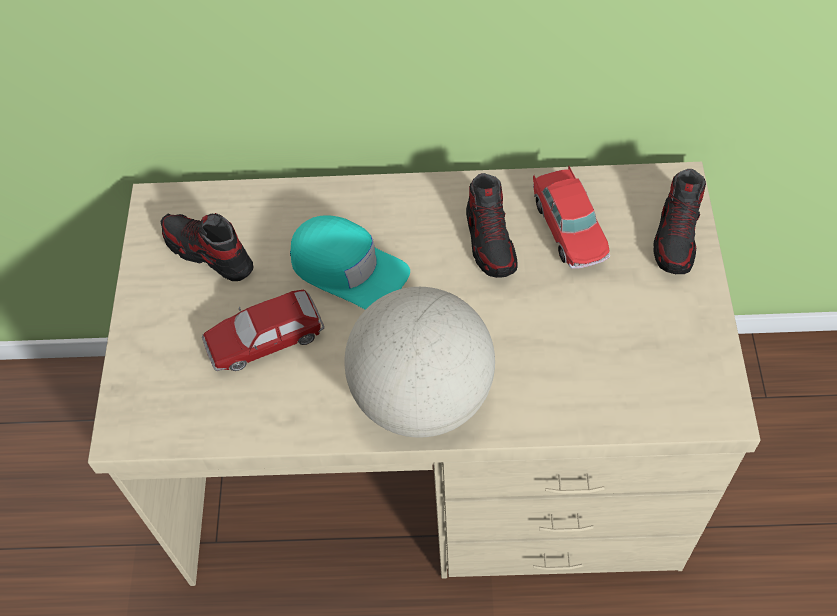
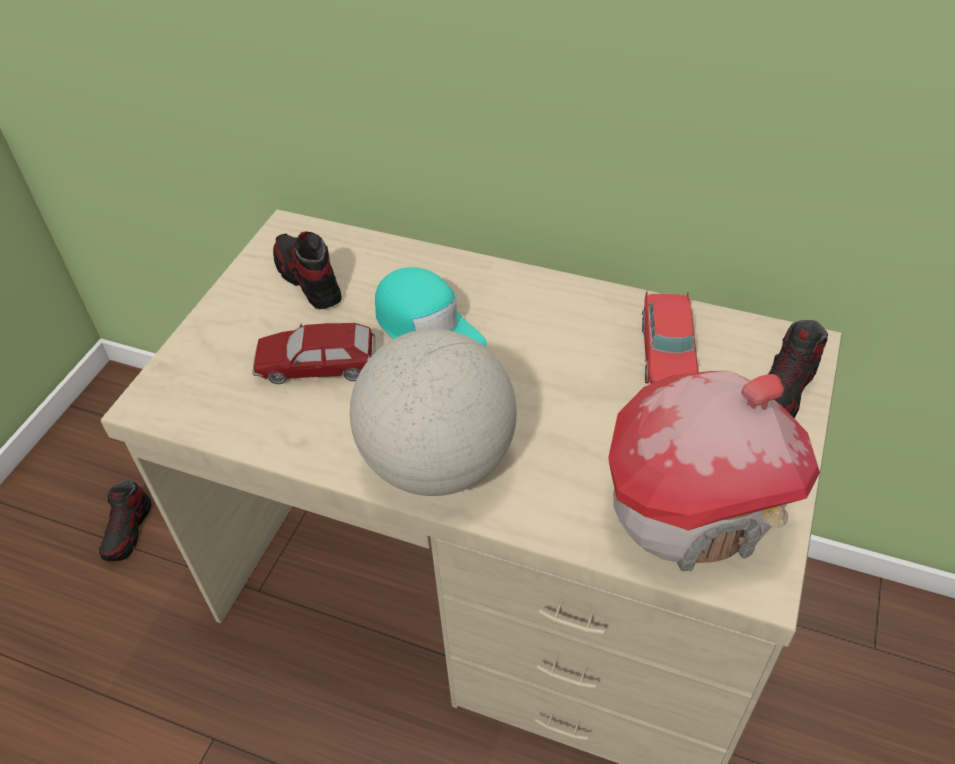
camera: 20 degrees right, 10 degrees down
shoe [466,173,517,278] -> shoe moved to [99,480,152,562]
none -> toy house [608,371,820,571]

